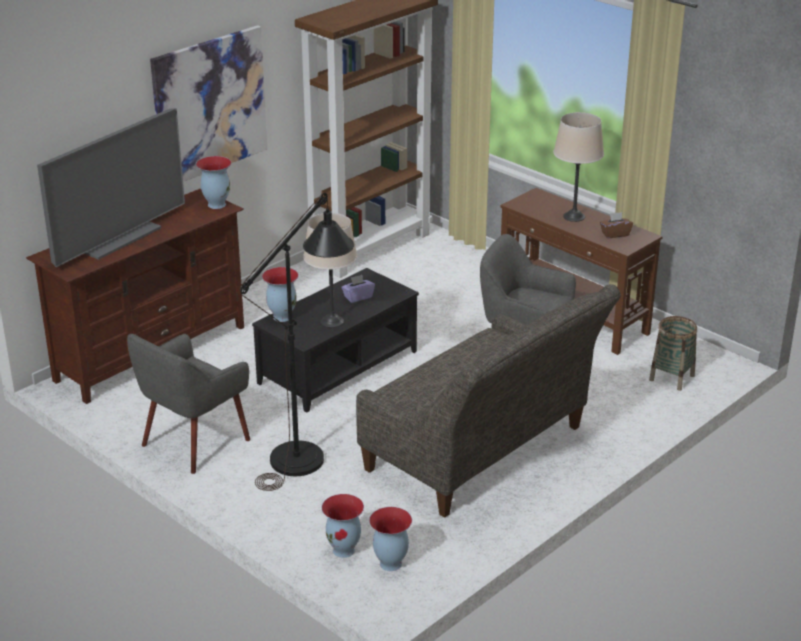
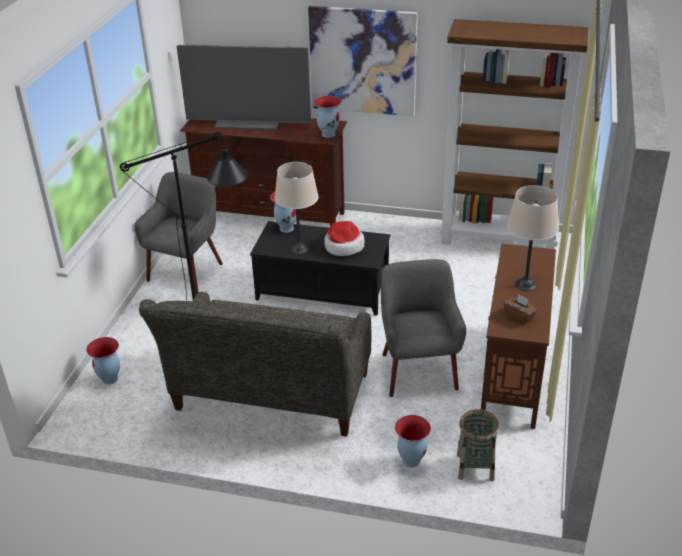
camera: 60 degrees right, 5 degrees up
grey armchair [127,334,250,474] -> grey armchair turned 105 degrees clockwise [134,172,223,294]
purple tissue box [342,275,375,303] -> hat [324,221,365,256]
vase [369,507,412,571] -> vase moved to [395,415,431,468]

